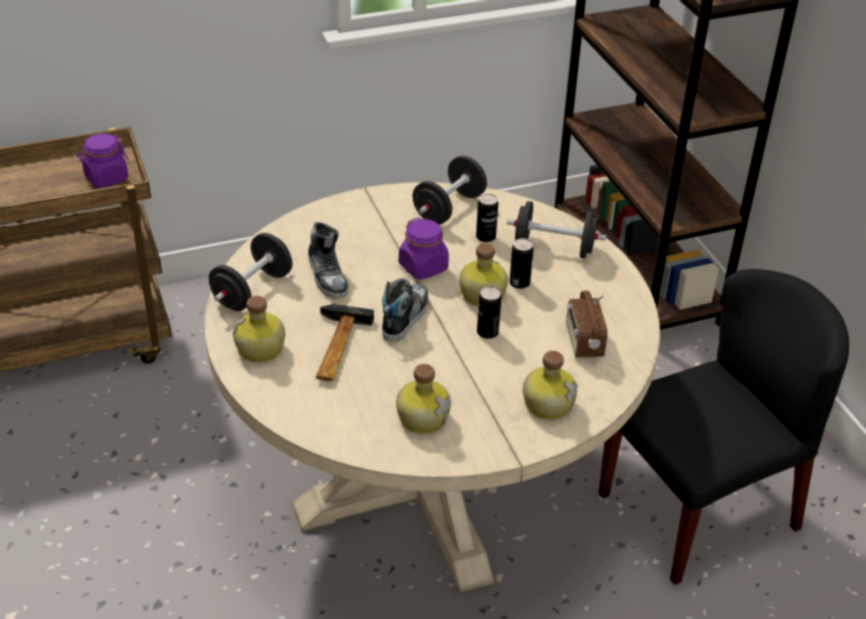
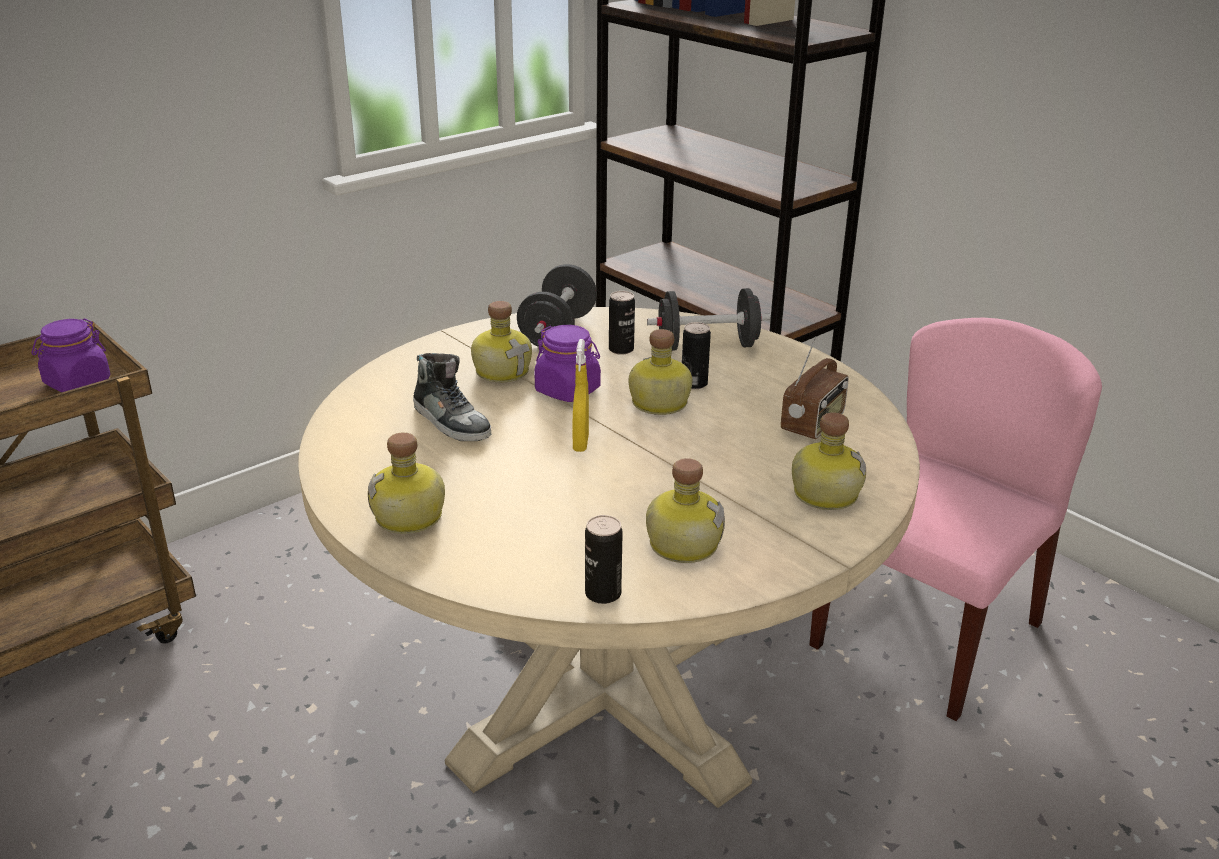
camera: 20 degrees left, 10 degrees down
black dumbbell [209,233,292,311] -> none
hammer [316,304,374,381] -> none
shoe [382,278,428,342] -> yellow spray bottle [573,339,589,452]
can [477,286,501,339] -> can moved to [585,515,623,604]
radio [566,291,608,357] -> radio turned 120 degrees counterclockwise [781,337,849,439]
black chair [599,269,849,585] -> pink chair [809,318,1102,721]
none -> bottle [471,301,532,382]

